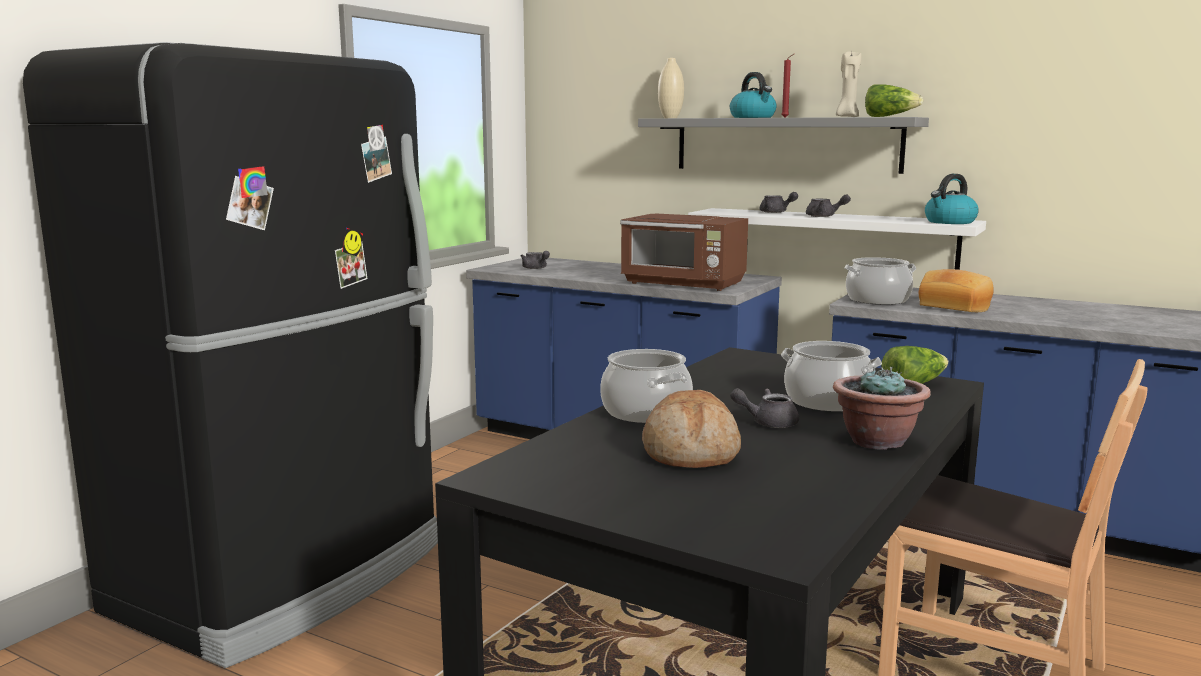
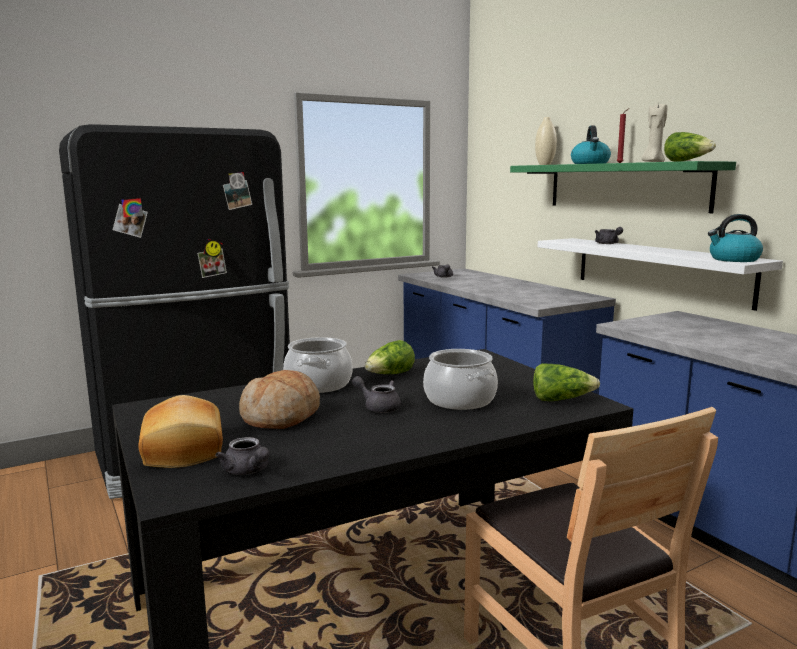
camera: 30 degrees right, 0 degrees up
brown microwave [620,213,748,291] -> none
grey shelf [638,117,929,174] -> green shelf [510,161,736,213]
grey teapot [806,194,851,217] -> grey teapot moved to [215,437,270,475]
potted plant [833,366,931,450] -> none
cooking pot [844,257,916,305] -> none
bread [919,269,994,312] -> bread moved to [138,395,223,468]
none -> lettuce [365,340,415,374]

